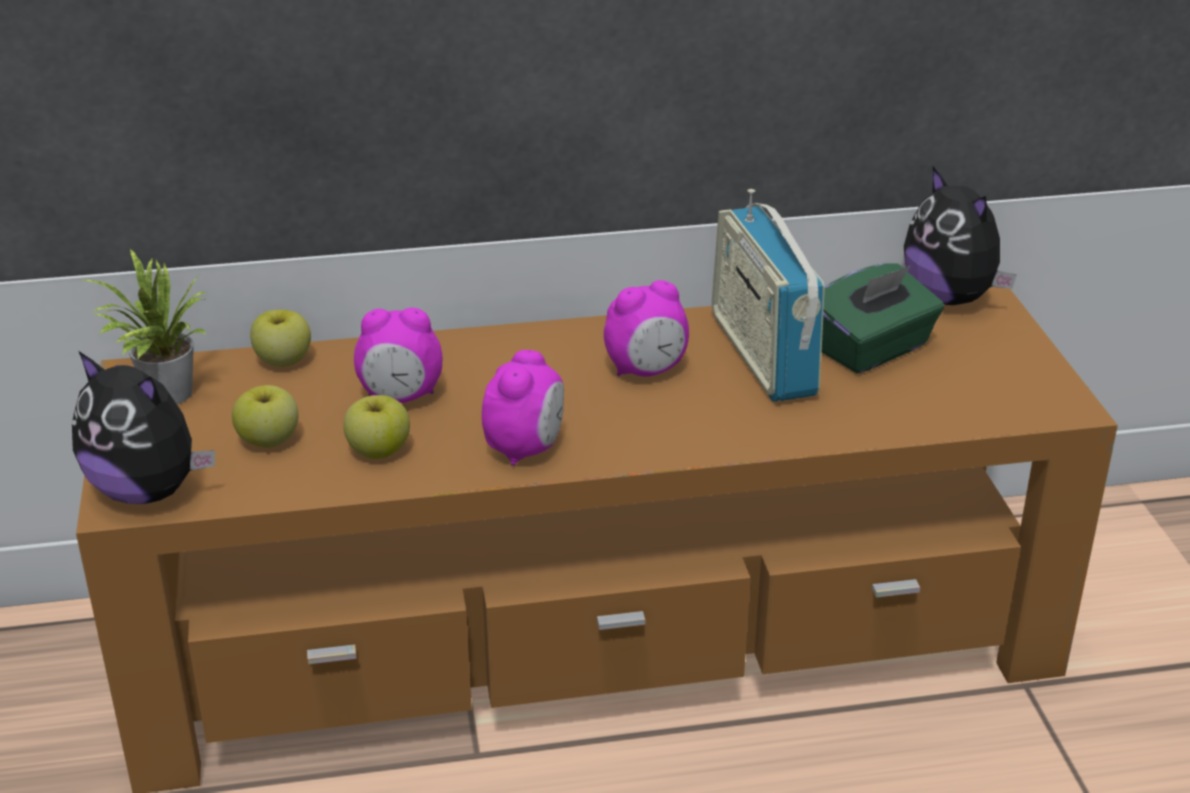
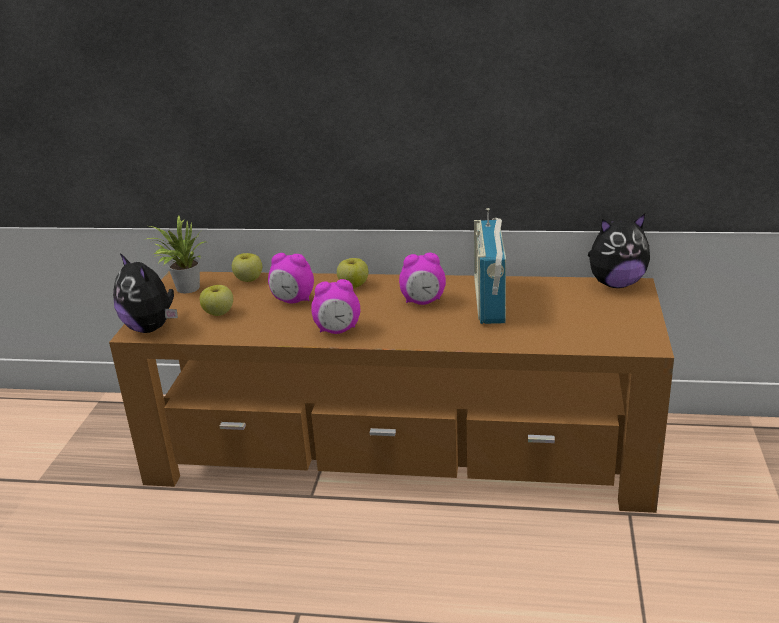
camera: 20 degrees right, 5 degrees down
apple [343,395,410,459] -> apple moved to [337,258,368,288]
alarm clock [482,350,564,466] -> alarm clock turned 45 degrees clockwise [311,279,360,334]
green tissue box [822,263,944,374] -> none
plush toy [904,166,1017,305] -> plush toy turned 90 degrees counterclockwise [588,214,650,288]

